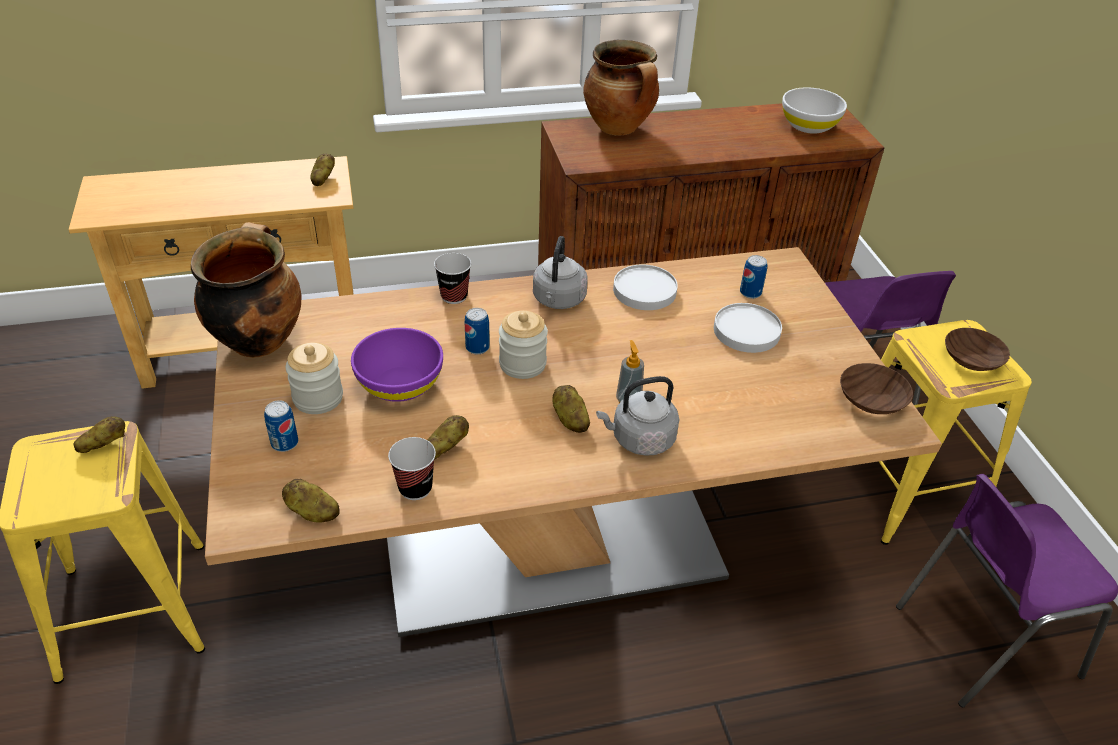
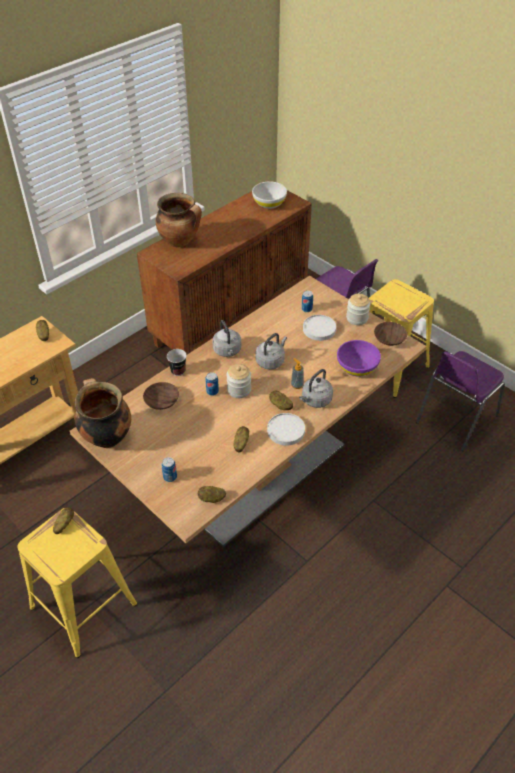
camera: 30 degrees left, 5 degrees up
jar [286,342,343,414] -> jar moved to [346,294,370,325]
purple bowl [351,328,443,402] -> purple bowl moved to [337,340,381,376]
cup [388,437,436,500] -> none
white plate [613,265,678,310] -> white plate moved to [267,413,305,446]
brown bowl [945,328,1010,371] -> brown bowl moved to [143,382,179,410]
none -> grey kettle [255,333,287,369]

